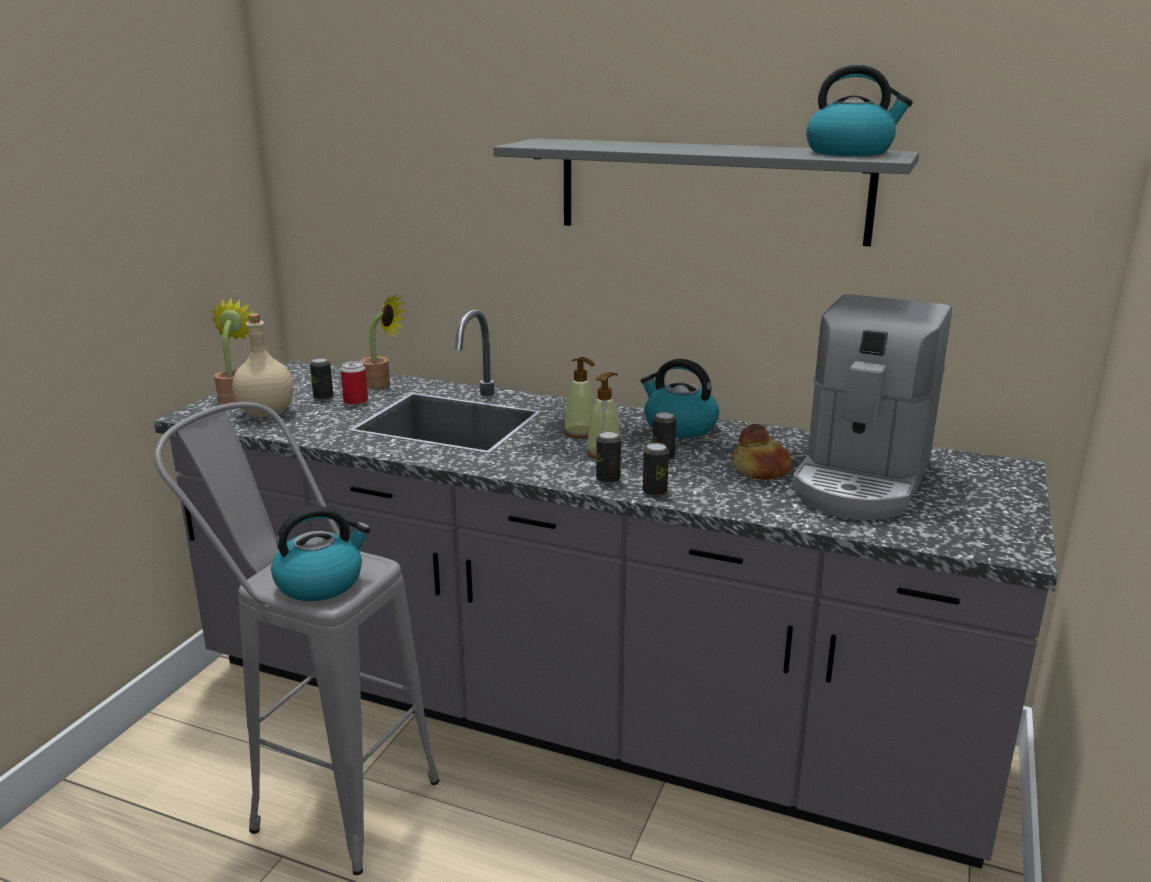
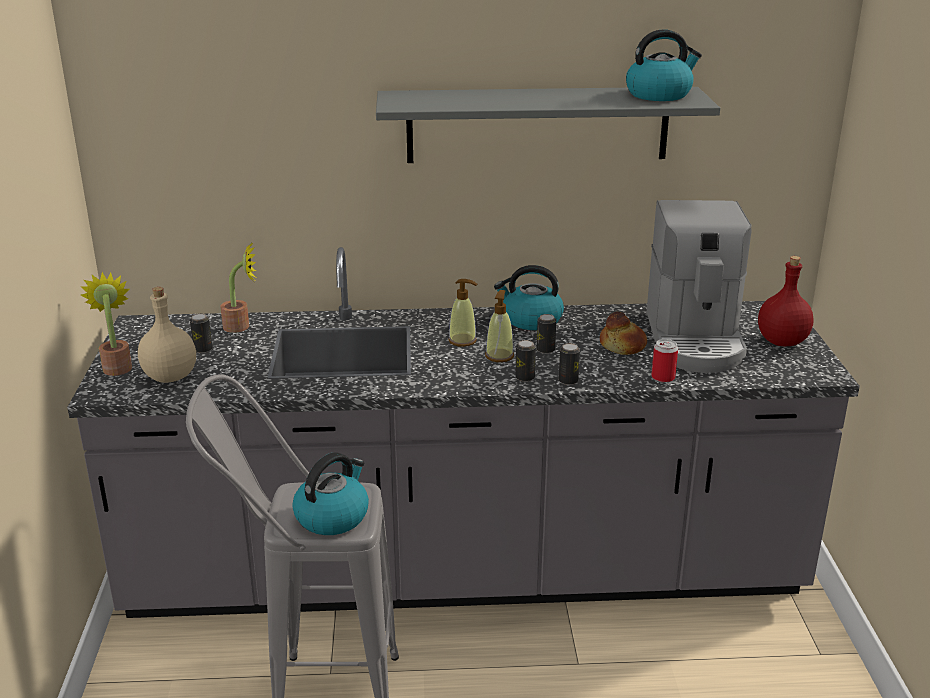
camera: 25 degrees left, 5 degrees up
can [341,361,368,405] -> can moved to [651,339,678,383]
none -> red bottle [758,256,814,346]

